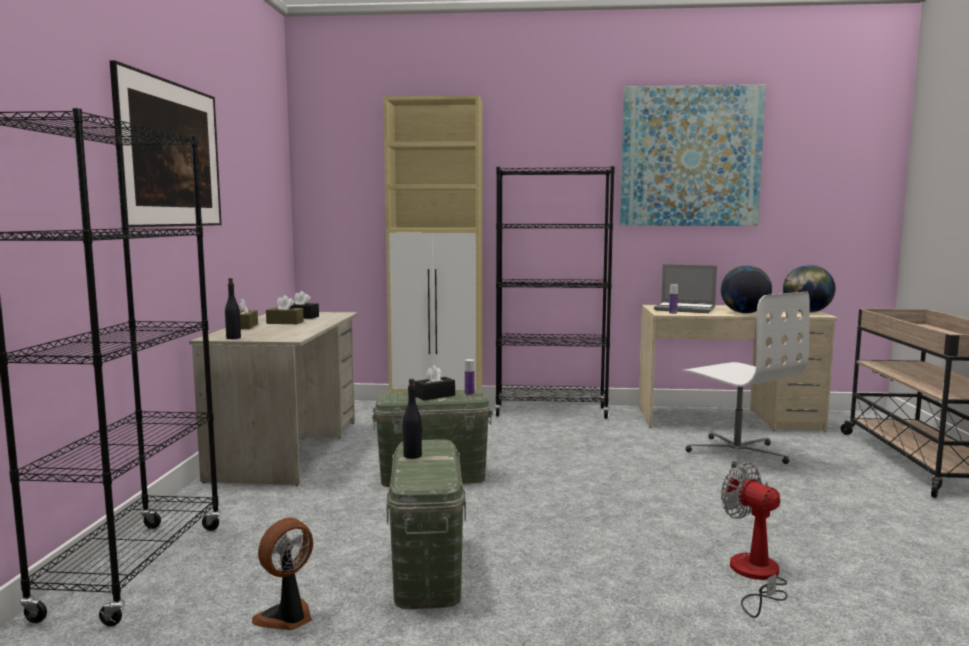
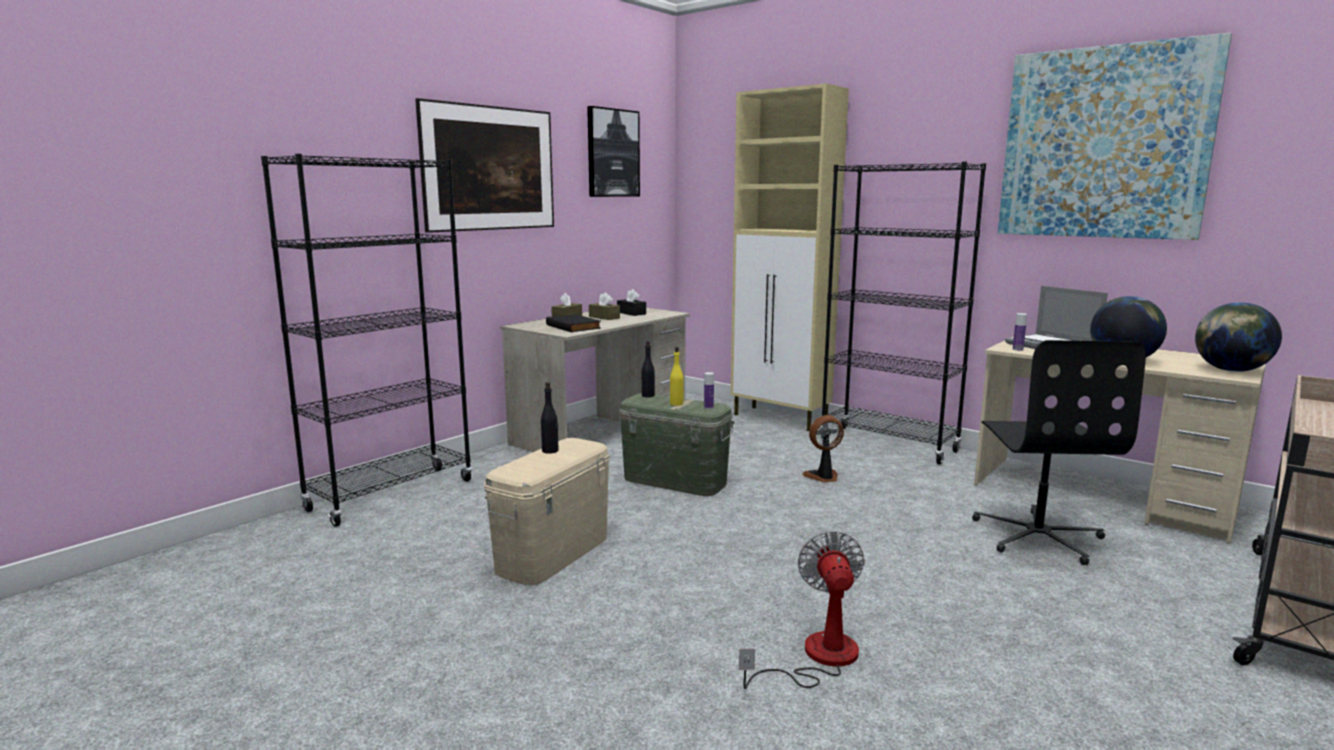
camera: 35 degrees right, 5 degrees up
black bottle [225,278,241,339] -> black bottle moved to [642,341,655,397]
fan [252,518,313,630] -> fan moved to [802,415,844,482]
green storage box [386,439,466,609] -> beige storage box [484,438,610,586]
black tissue box [414,365,455,401] -> yellow bottle [670,347,683,406]
white office chair [682,292,810,468] -> black office chair [972,340,1146,565]
none -> black book [546,314,601,332]
none -> picture [587,106,640,197]

